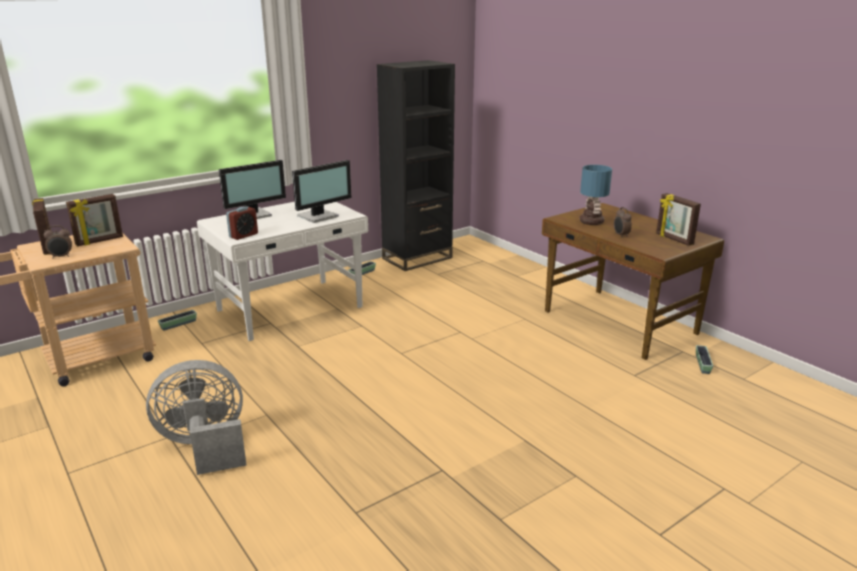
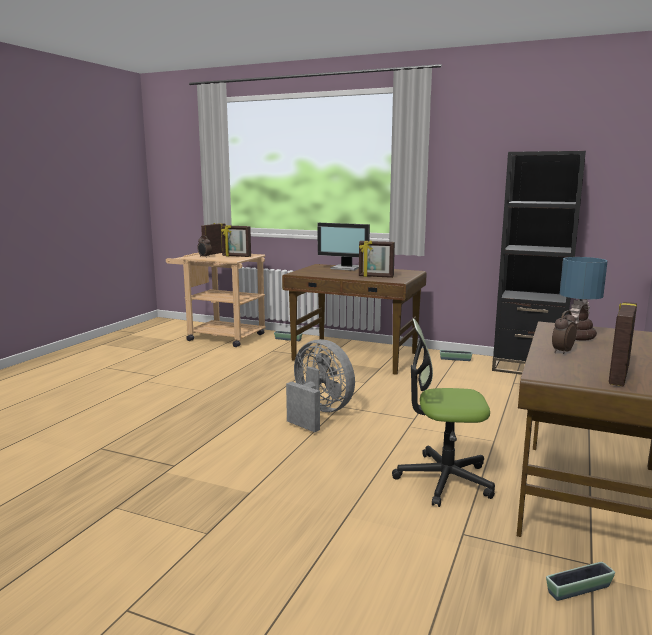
camera: 60 degrees right, 10 degrees down
grey fan [146,360,247,475] -> grey fan moved to [286,339,355,432]
white desk [197,202,368,341] -> brown desk [282,264,427,375]
alarm clock [226,206,258,240] -> none
monitor [292,160,351,223] -> picture frame [359,241,395,278]
none -> office chair [392,318,495,507]

